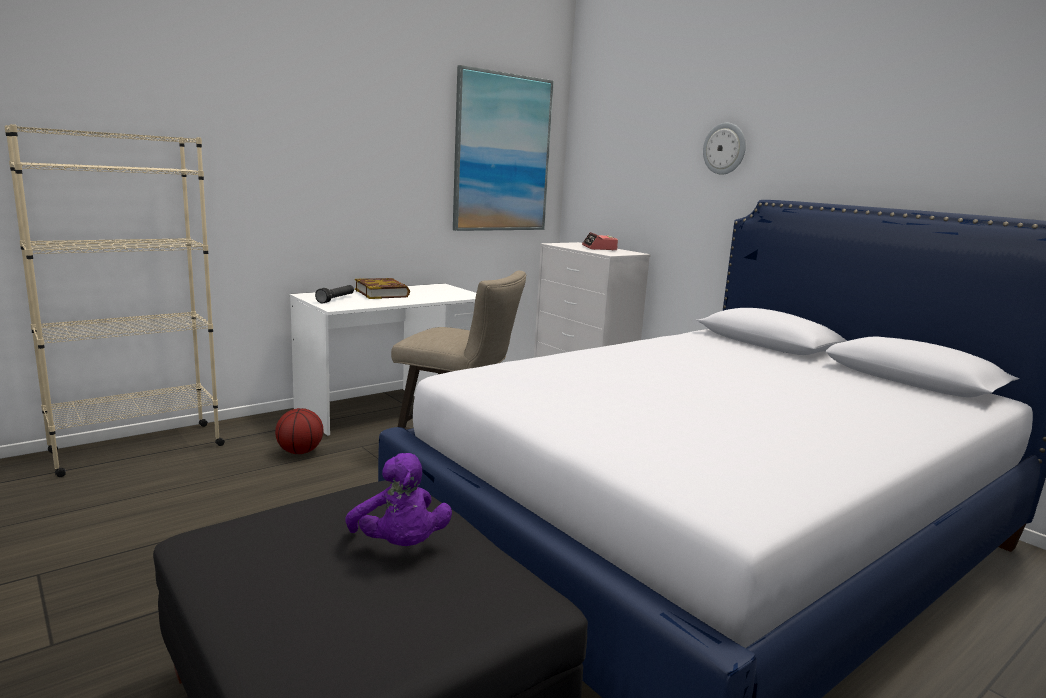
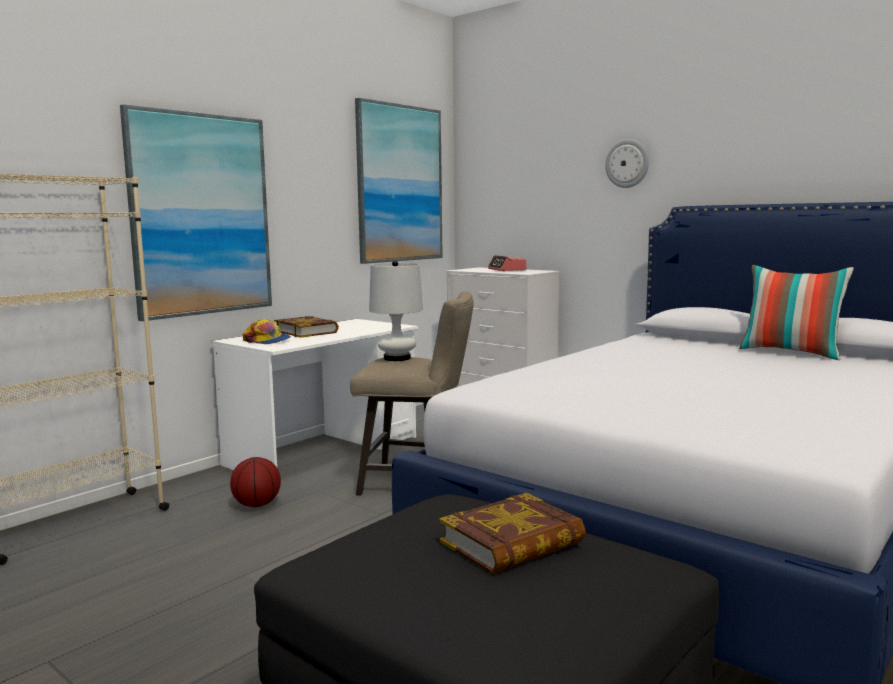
camera: 10 degrees left, 5 degrees down
black flashlight [315,285,354,304] -> cap [243,319,291,344]
purple plush toy [345,453,452,546] -> book [439,493,586,574]
none -> picture [120,104,272,321]
none -> white table lamp [369,261,423,361]
none -> pillow [739,265,854,360]

